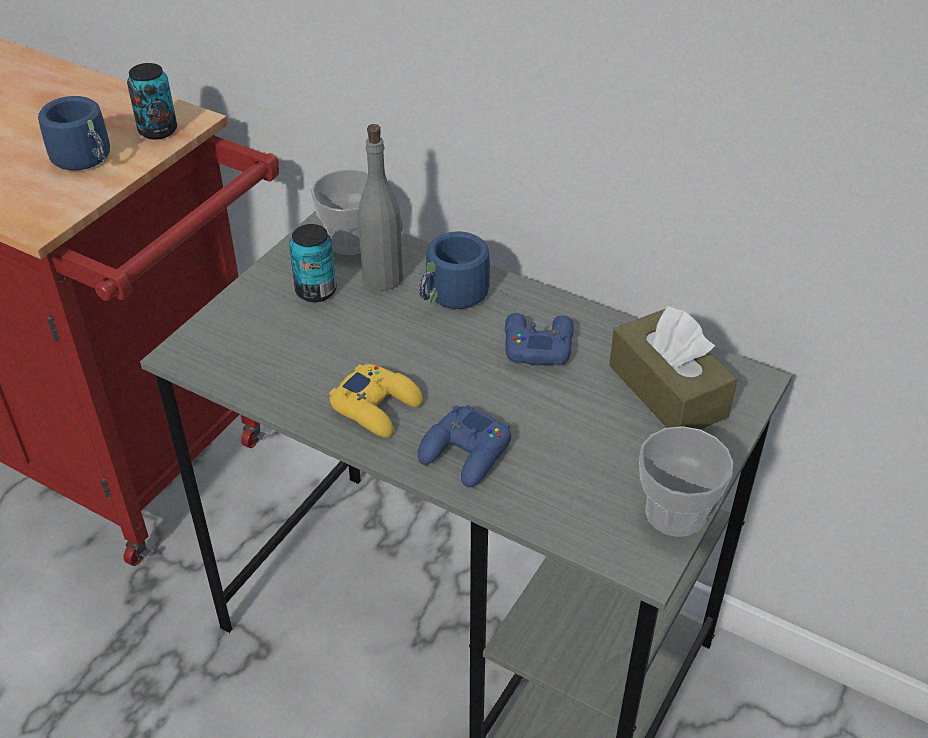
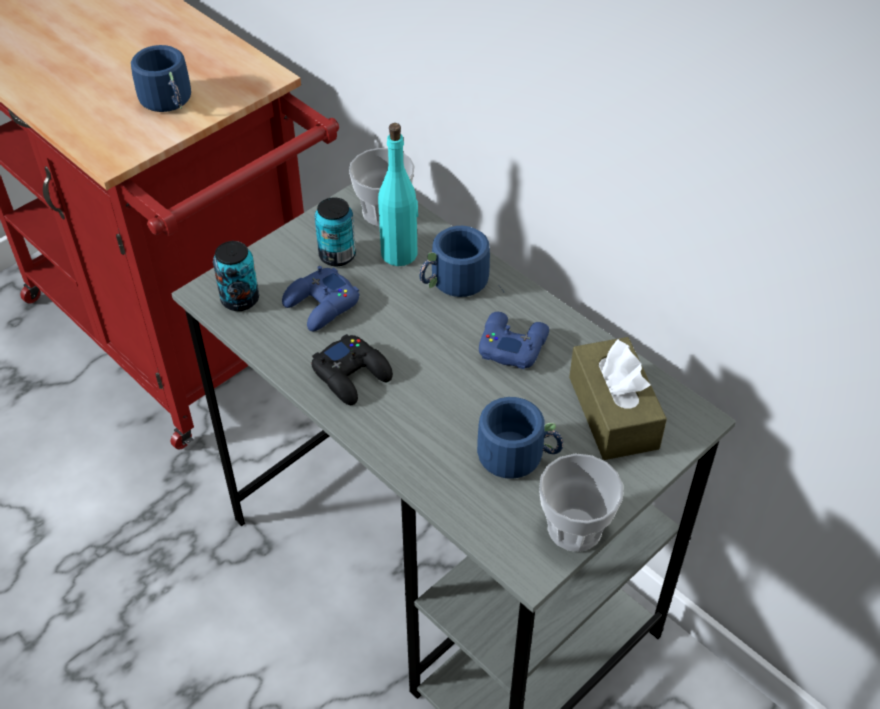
camera: 15 degrees right, 5 degrees up
can [127,63,177,140] -> can moved to [213,241,259,311]
yellow game controller [329,364,423,438] -> black game controller [311,334,393,405]
grey bottle [358,124,403,290] -> turquoise bottle [378,123,418,266]
blue game controller [418,405,511,487] -> blue game controller moved to [282,266,360,331]
none -> blue mug [477,397,563,479]

